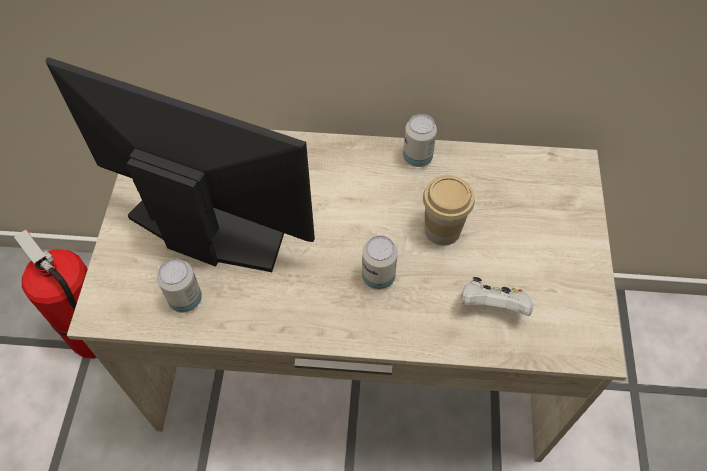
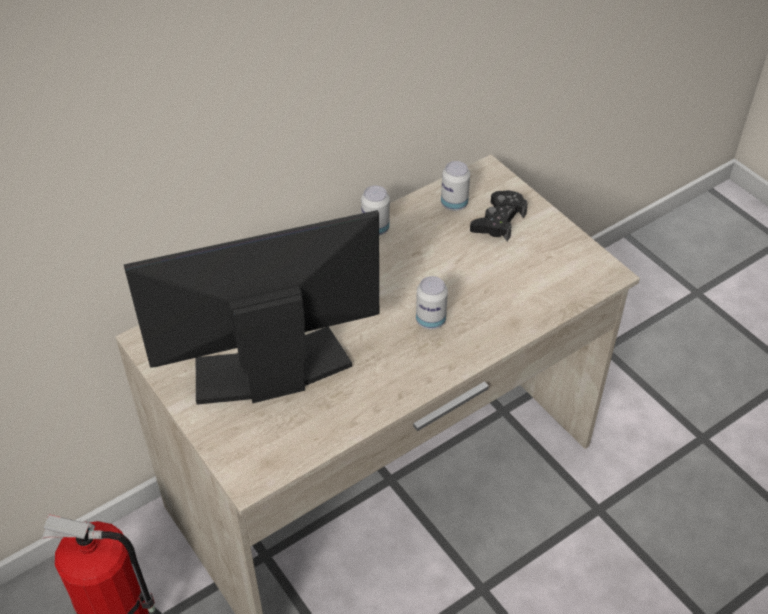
camera: 40 degrees left, 10 degrees down
can [157,258,202,313] -> can moved to [441,161,470,211]
cup [423,176,475,246] -> none
white game controller [461,277,533,316] -> none
none -> black game controller [470,190,528,241]

